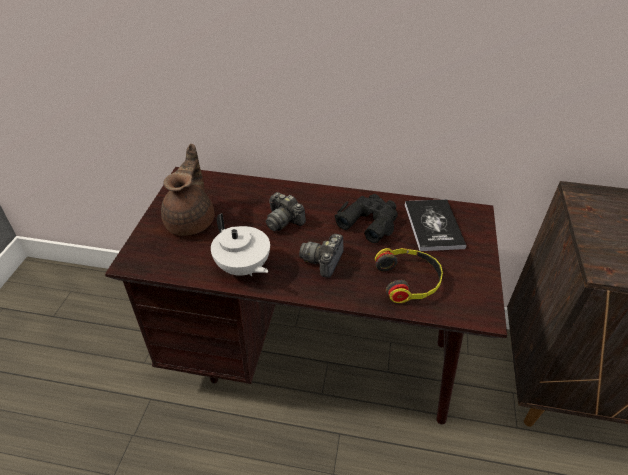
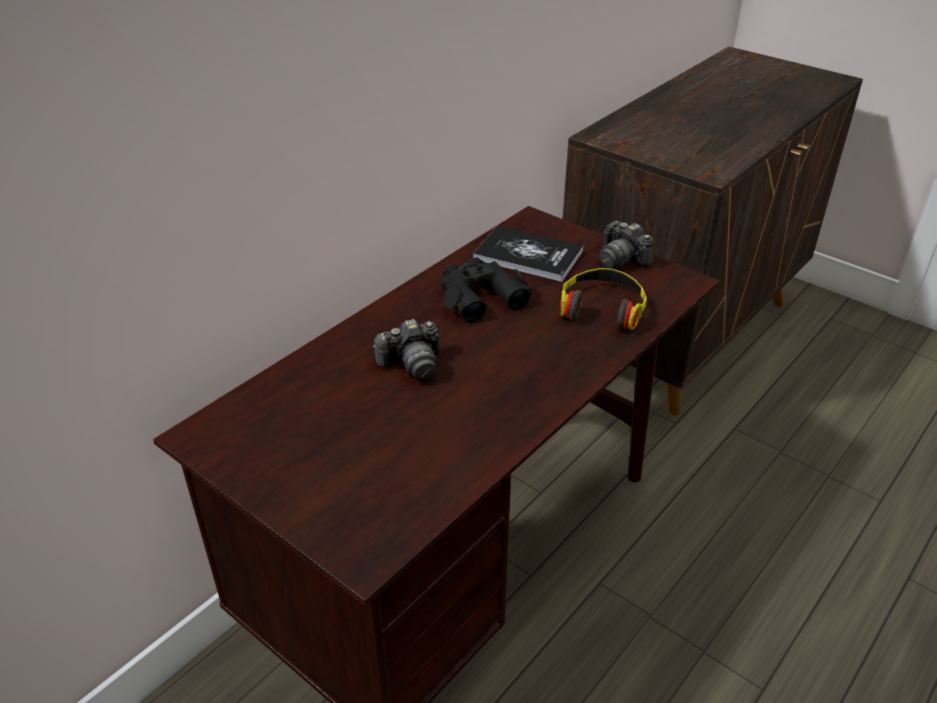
camera: 60 degrees left, 5 degrees down
brown teapot [161,144,214,236] -> none
white teapot [211,213,270,276] -> none
camera [299,234,344,278] -> camera moved to [599,221,655,270]

